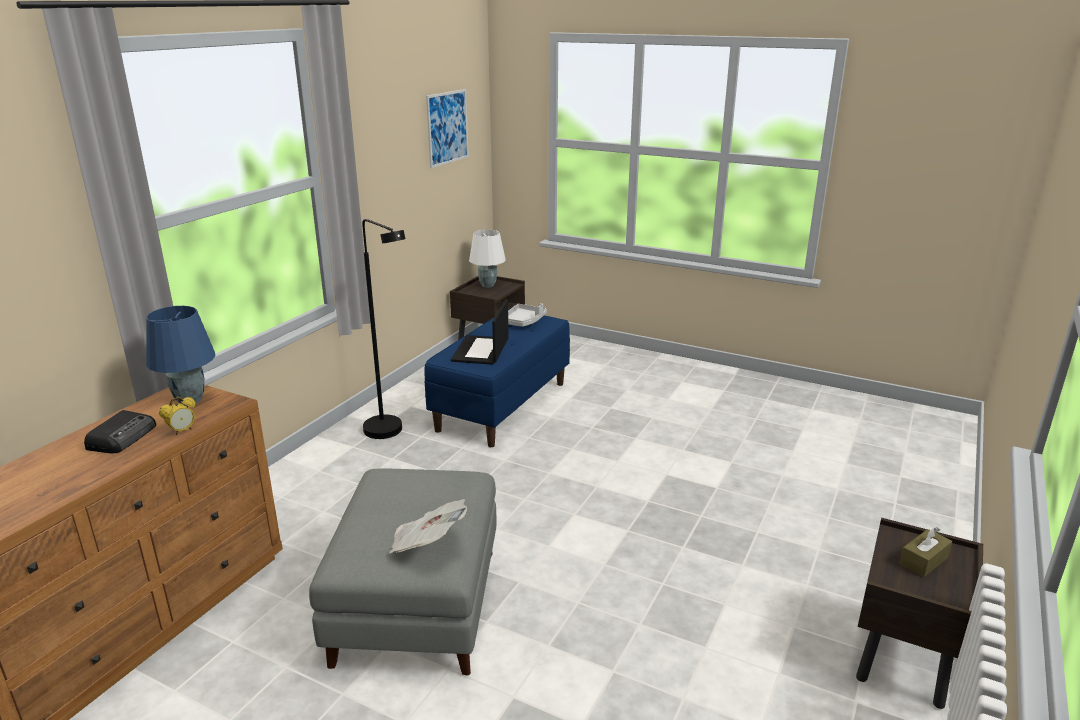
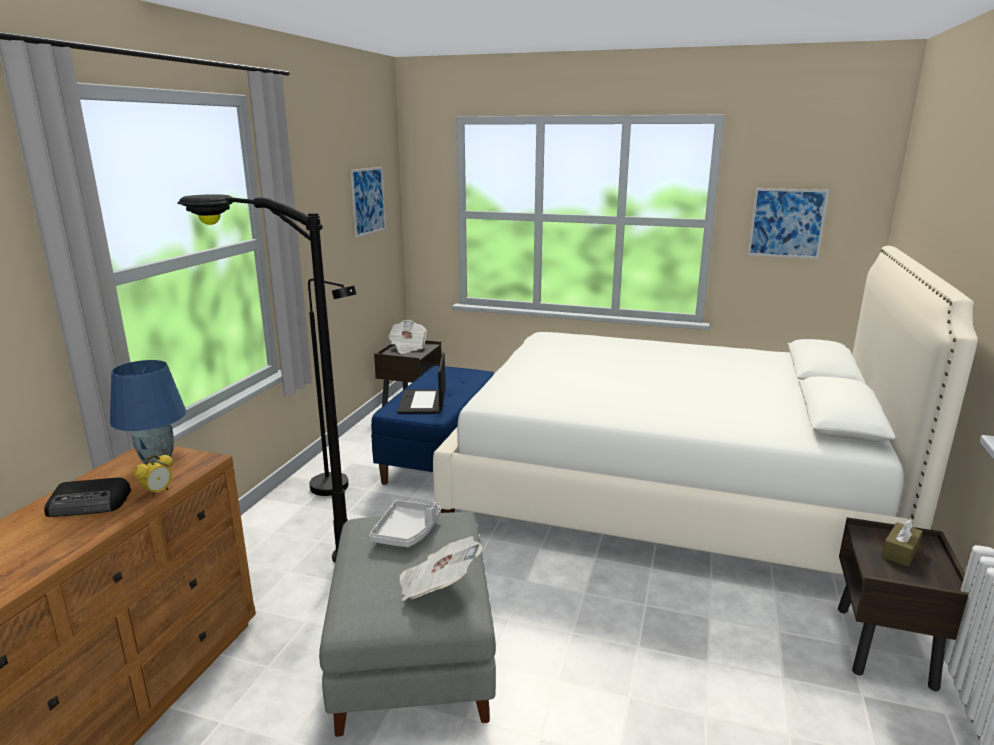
camera: 10 degrees left, 5 degrees down
radio [84,410,156,453] -> radio turned 75 degrees clockwise [44,478,131,517]
white table lamp [469,230,506,288] -> newspaper [388,320,427,354]
grey tray [508,303,547,327] -> grey tray moved to [369,500,441,547]
none -> black floor lamp [177,194,348,562]
none -> white bed [433,246,978,575]
none -> picture [748,188,829,259]

